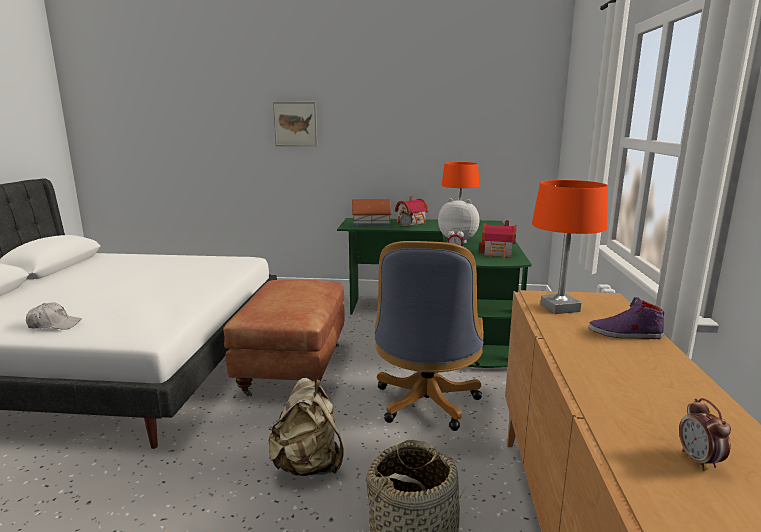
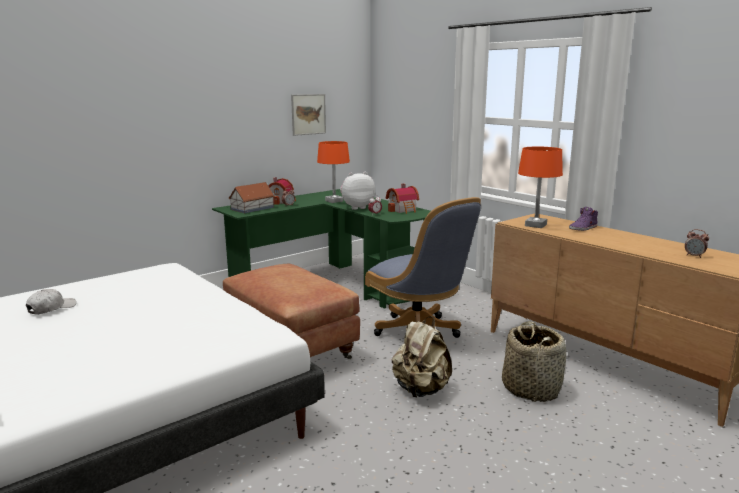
camera: 45 degrees left, 0 degrees up
white cap [26,302,82,330] -> white cap moved to [26,289,76,314]
picture [273,102,317,146] -> picture moved to [291,94,326,136]

